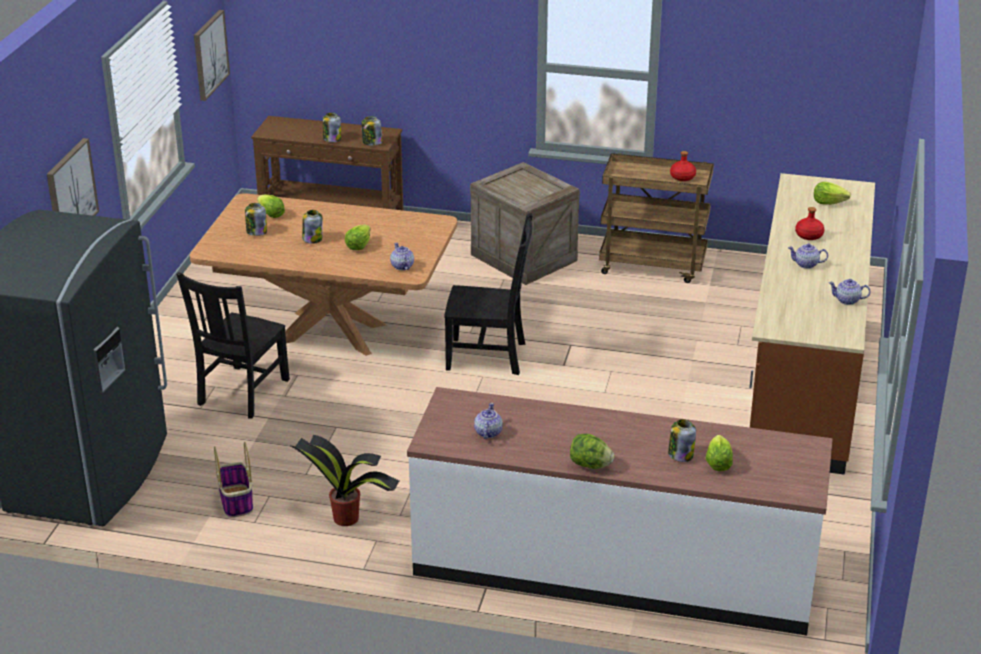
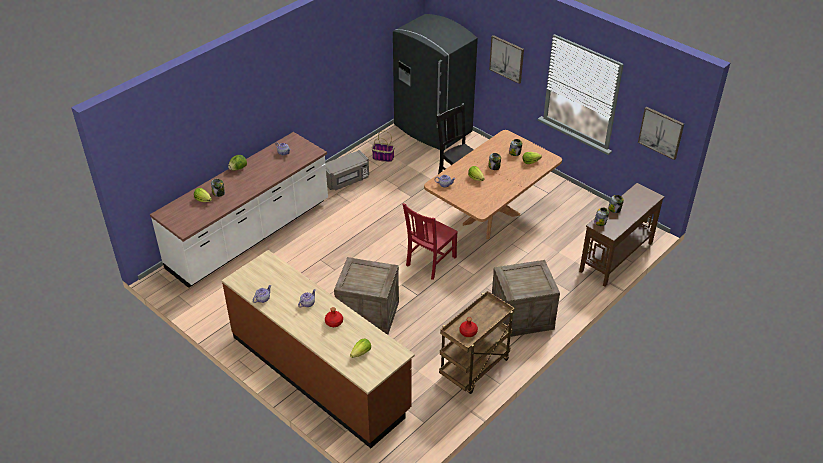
camera: 120 degrees right, 10 degrees up
potted plant [289,435,399,526] -> grey microwave [325,150,369,191]
black chair [444,213,533,375] -> red chair [403,203,458,280]
none -> crate [334,257,399,335]

